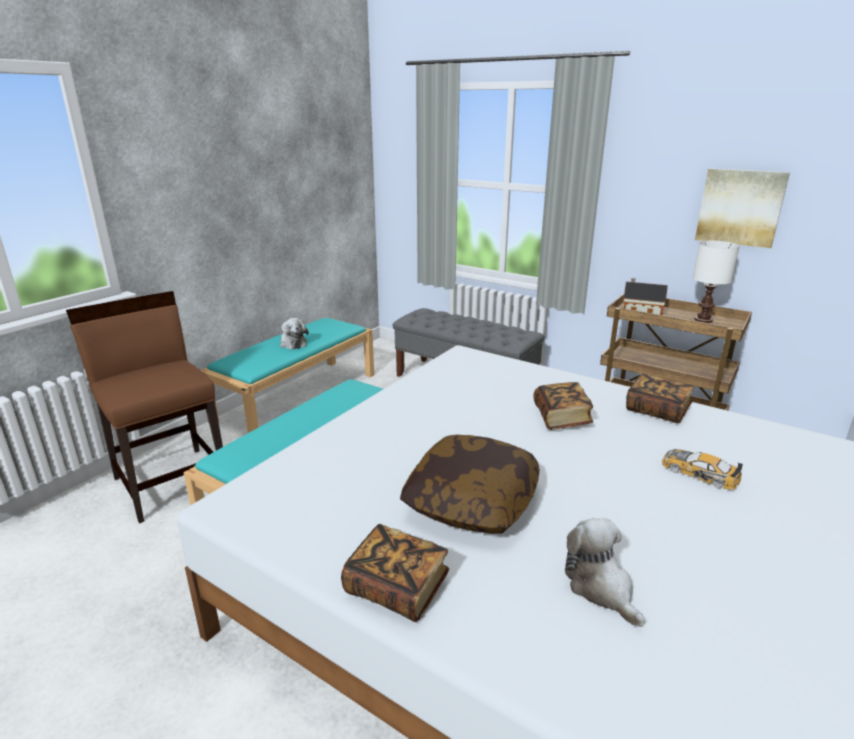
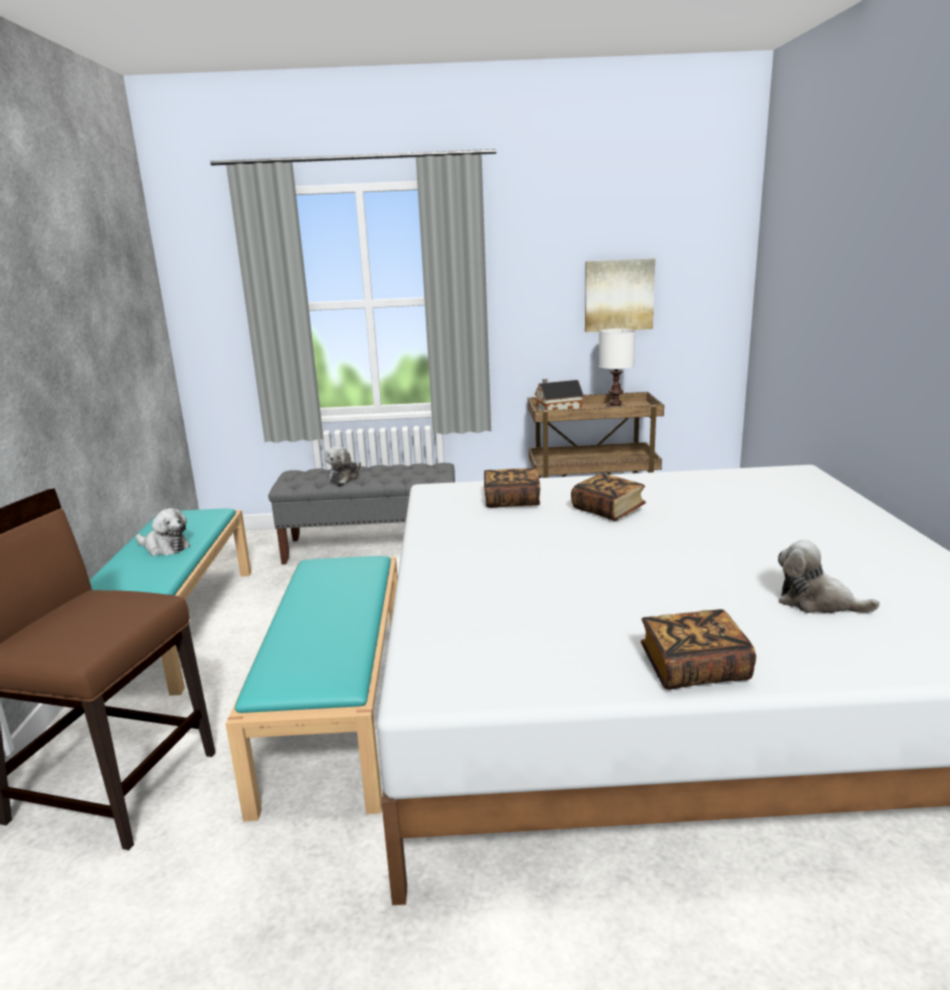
camera: 35 degrees left, 5 degrees down
pillow [400,435,540,534] -> none
book [626,373,694,423] -> book moved to [484,468,540,508]
toy car [662,449,743,490] -> none
none -> plush toy [325,446,361,484]

